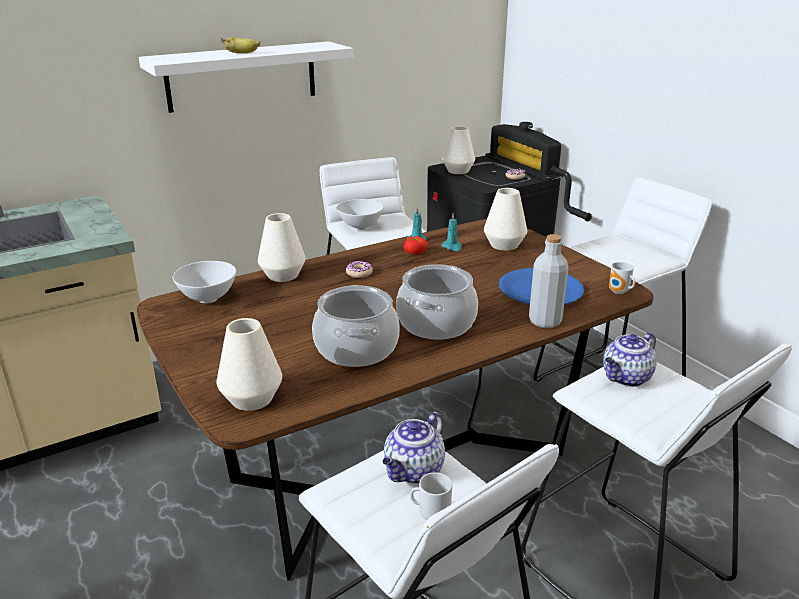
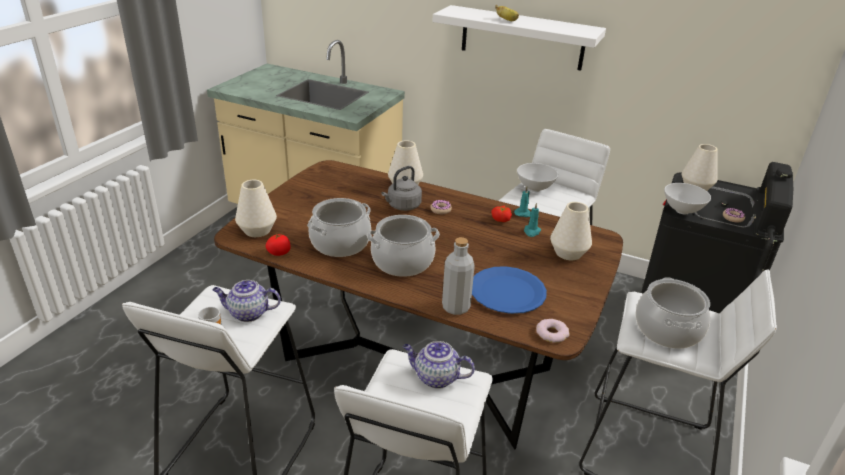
camera: 55 degrees right, 5 degrees up
white bowl [173,261,236,303] -> white bowl moved to [664,183,711,214]
mug [609,262,635,294] -> donut [536,319,570,343]
none -> tomato [266,234,291,256]
none -> grey kettle [381,166,422,211]
none -> cooking pot [636,277,710,349]

